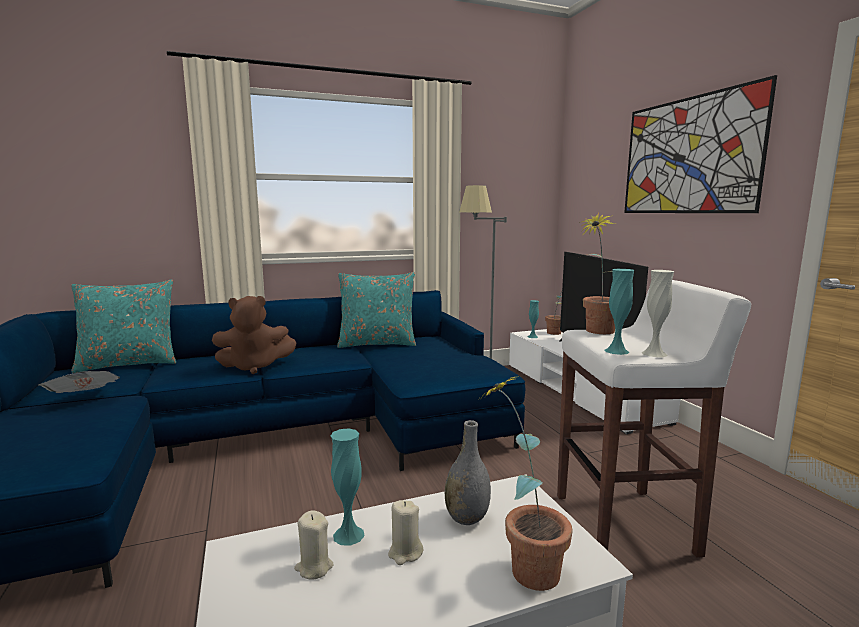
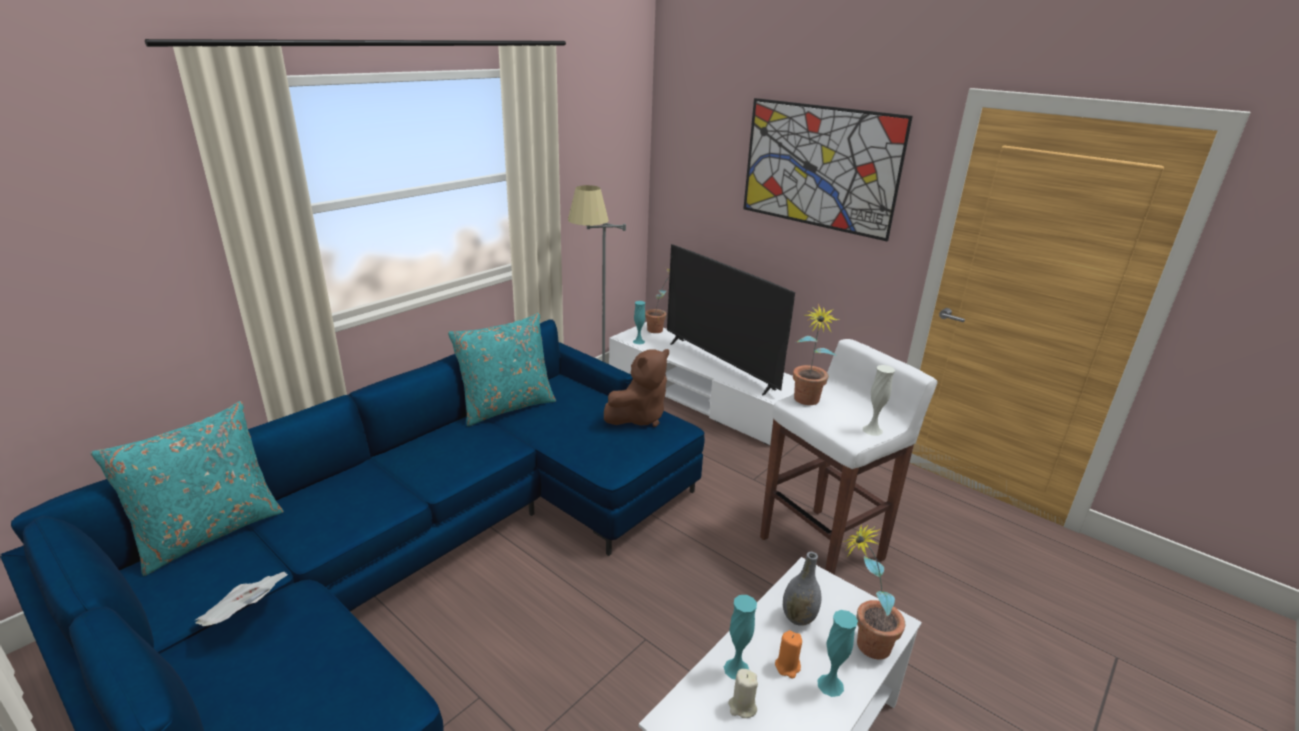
camera: 30 degrees left, 15 degrees up
brown plush toy [212,296,296,374] -> brown plush toy moved to [604,349,669,427]
beige candle [388,500,423,565] -> orange candle [775,630,802,678]
turquoise vase [604,269,634,355] -> turquoise vase moved to [817,610,858,697]

